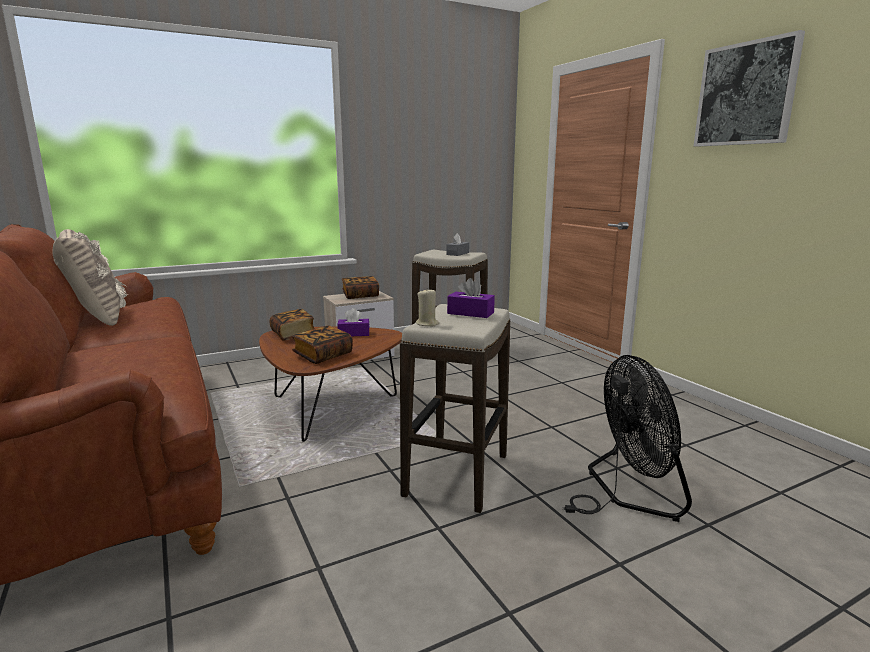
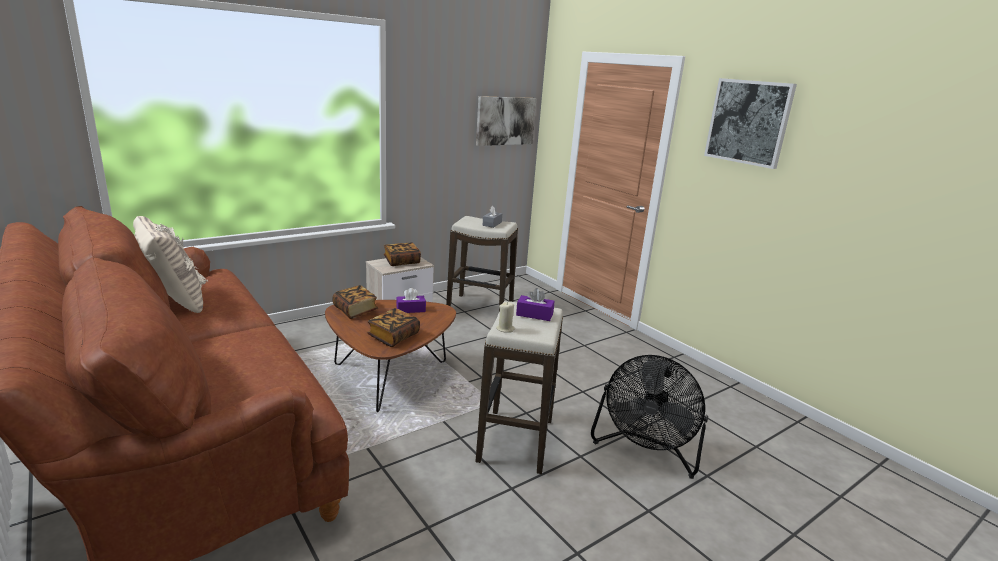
camera: 10 degrees left, 5 degrees up
black fan [562,355,692,522] -> black fan turned 135 degrees clockwise [591,355,708,479]
none -> picture [476,96,537,146]

